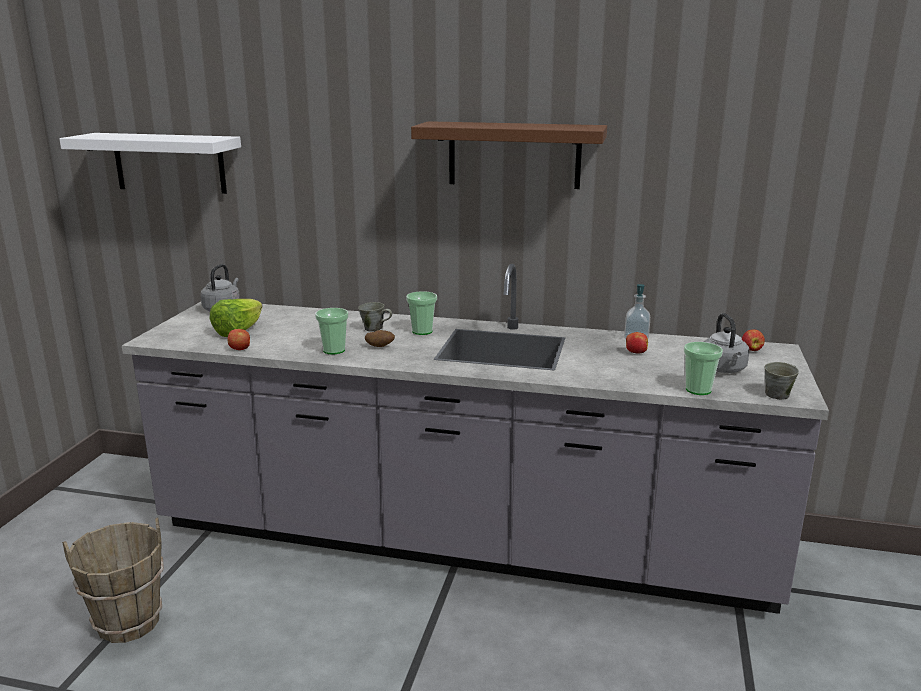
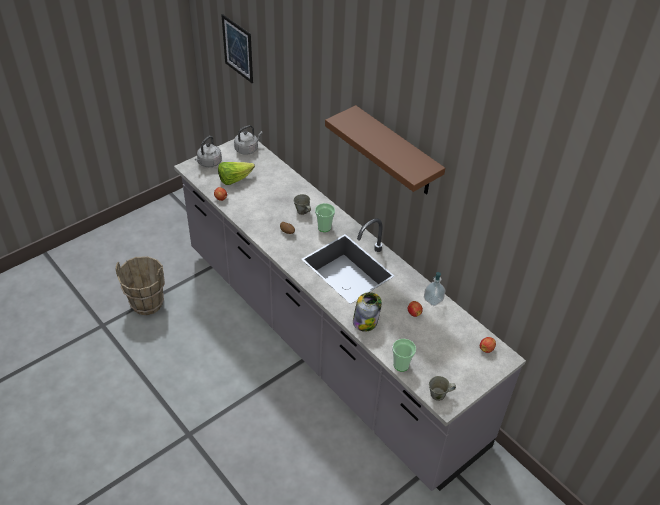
camera: 35 degrees right, 25 degrees up
white shelf [59,133,241,194] -> picture [221,14,253,83]
cup [315,308,348,355] -> none
grey kettle [704,313,749,373] -> grey kettle moved to [195,136,222,167]
none -> jar [353,292,382,332]

